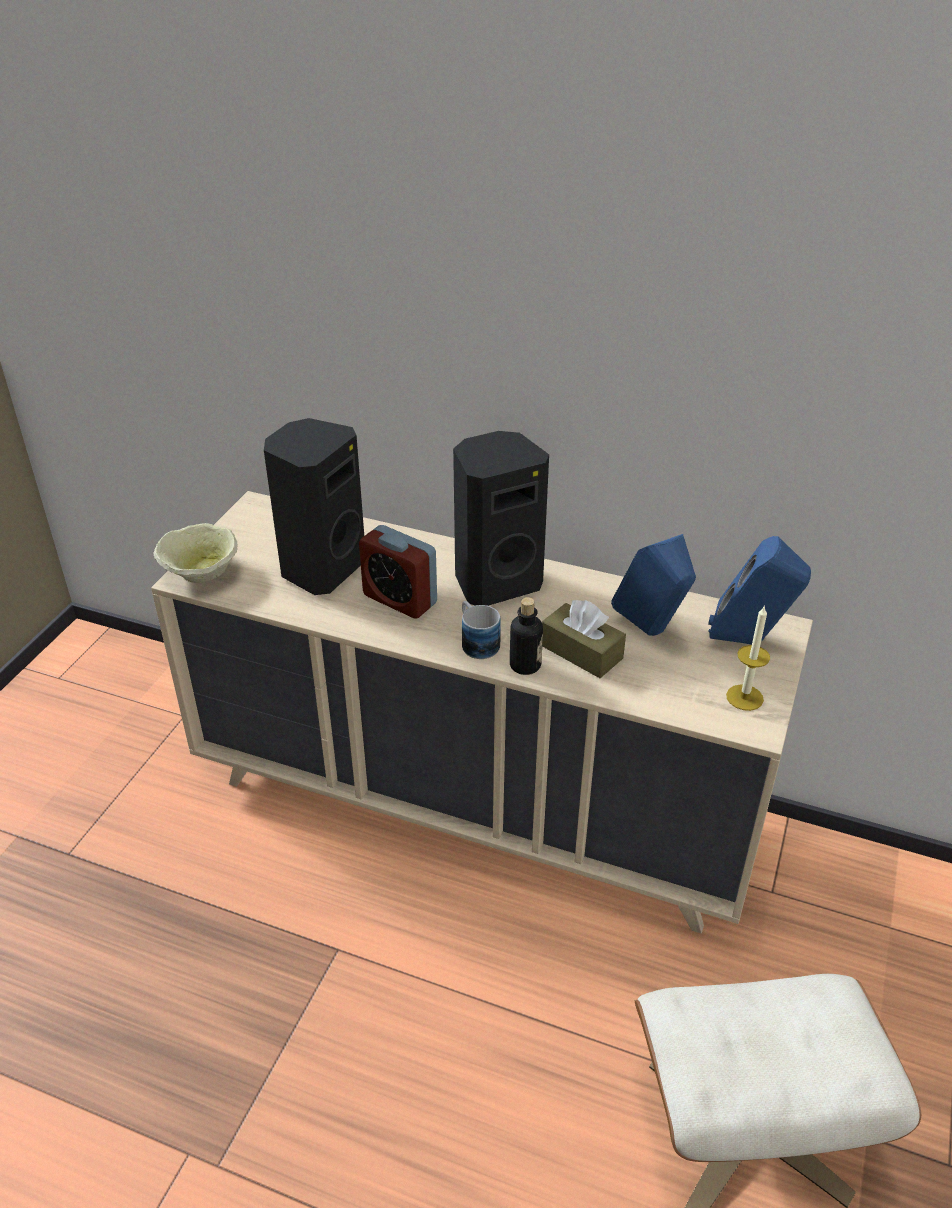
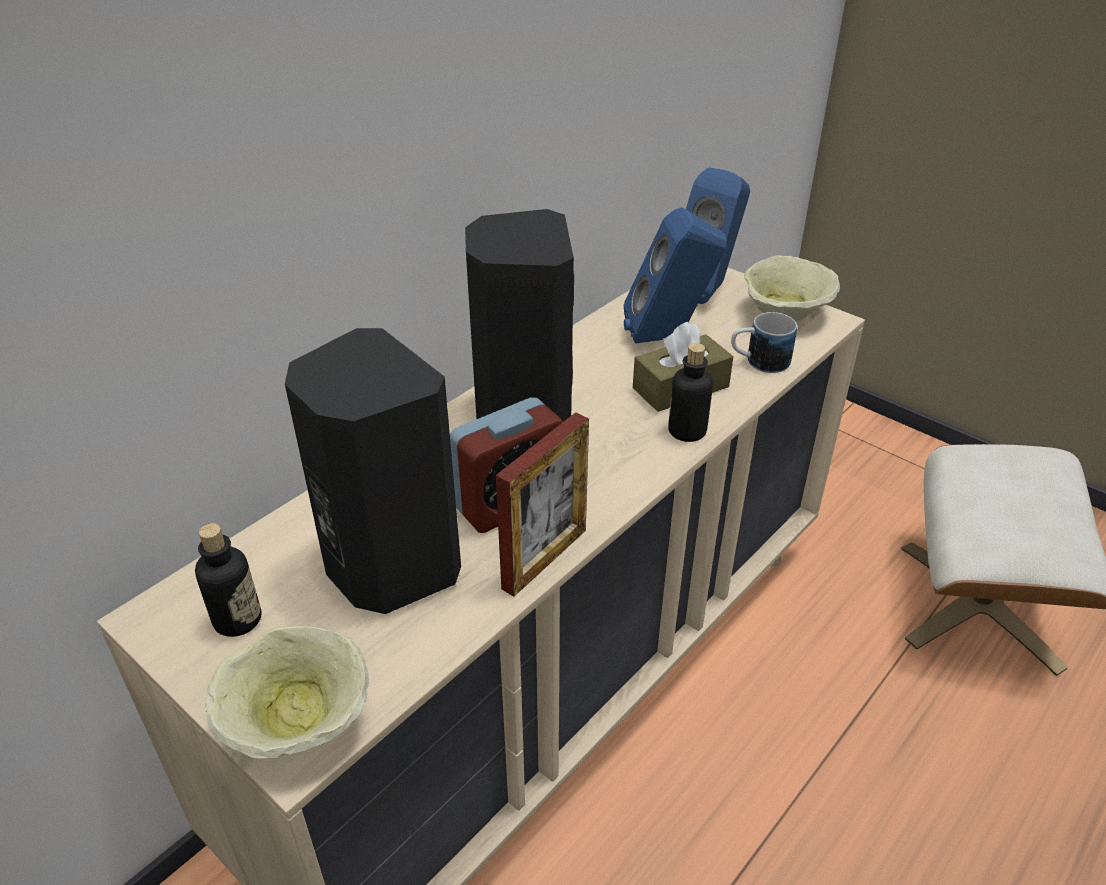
camera: 70 degrees left, 0 degrees up
mug [462,601,501,659] -> mug moved to [731,312,797,373]
candle [726,605,770,711] -> beige bowl [744,255,840,322]
none -> bottle [195,523,262,637]
none -> picture frame [496,412,589,597]

